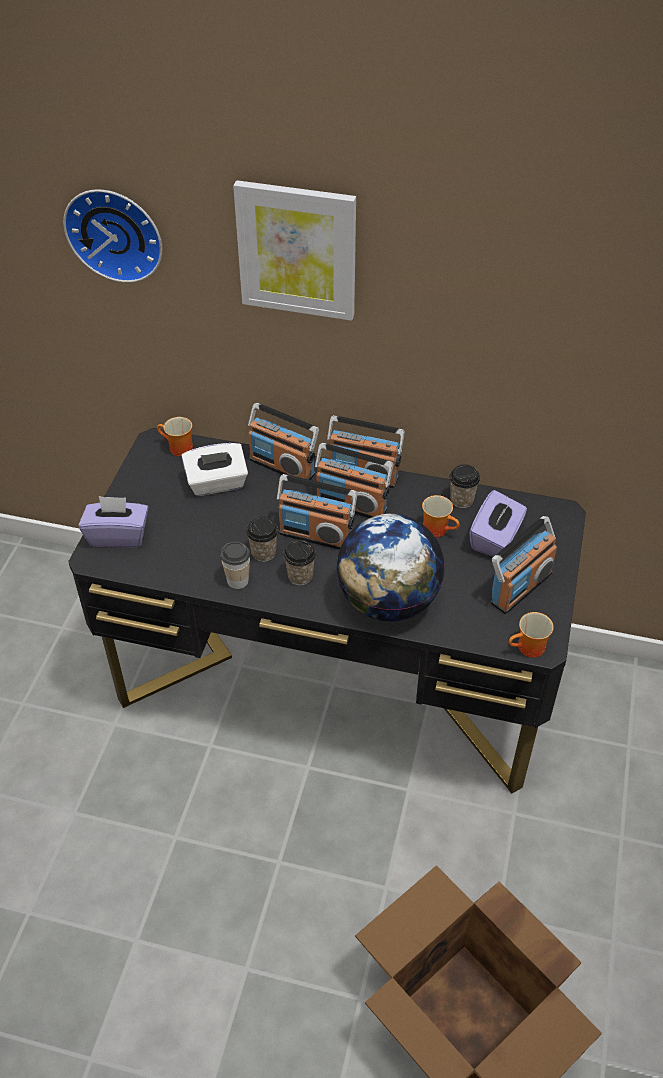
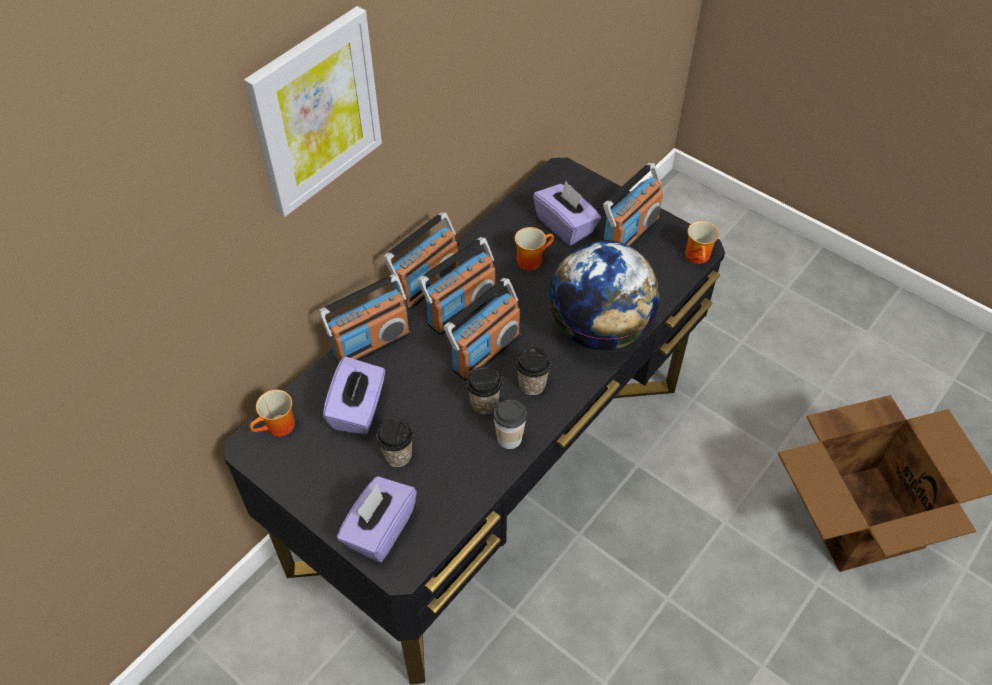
camera: 65 degrees left, 5 degrees up
wall clock [63,189,162,283] -> none
white tissue box [181,443,248,496] -> purple tissue box [323,357,385,435]
cup [450,464,480,508] -> cup moved to [376,418,413,467]
radio [491,516,557,614] -> radio turned 60 degrees clockwise [603,163,663,247]

